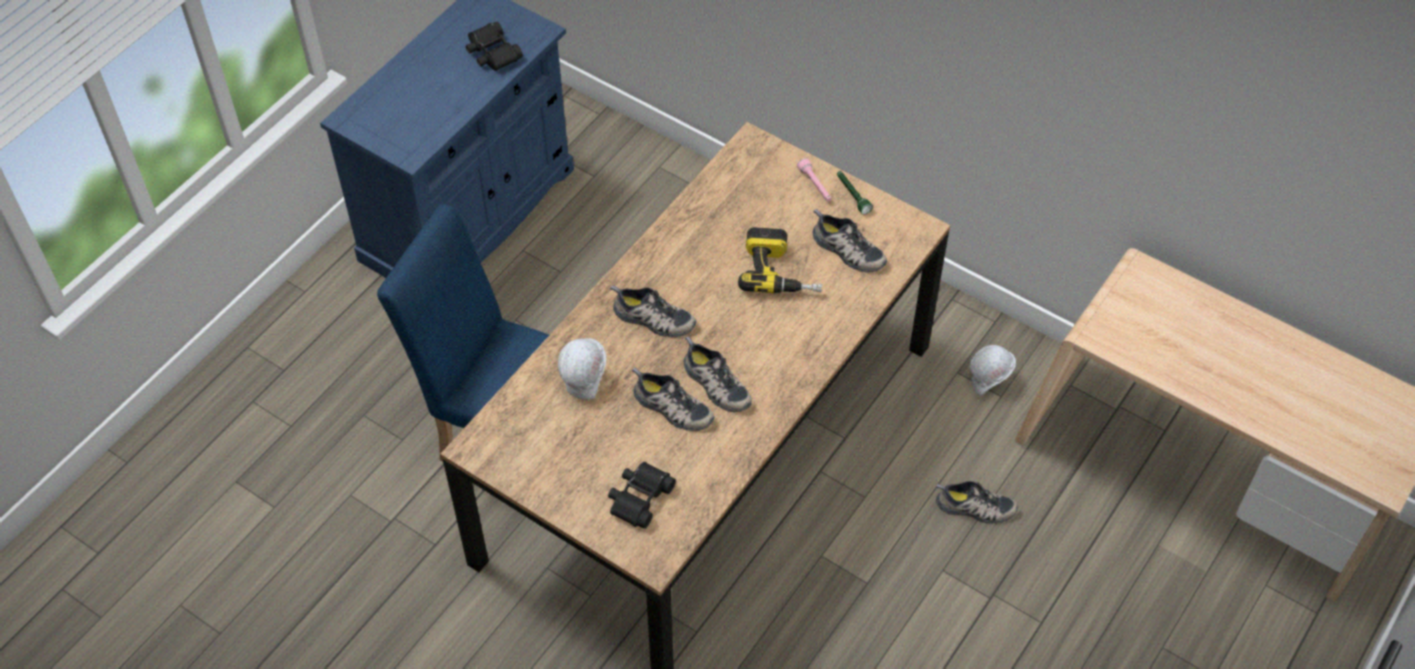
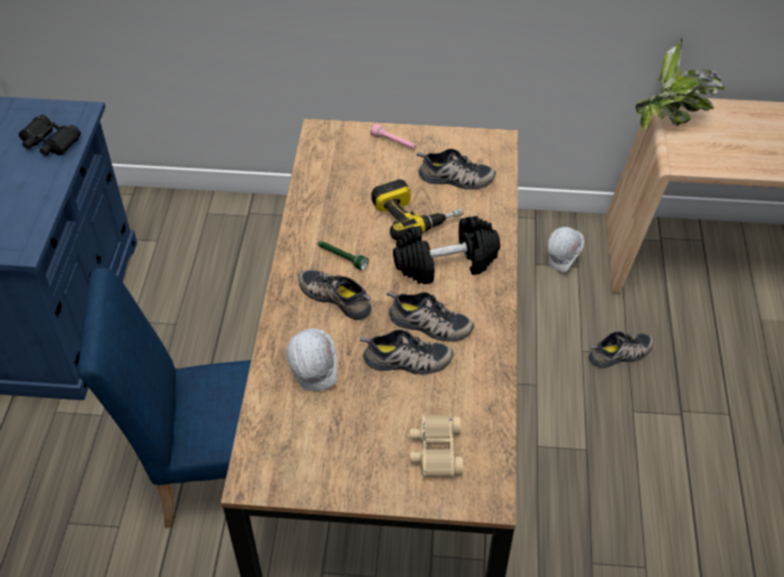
camera: 30 degrees left, 5 degrees down
black binoculars [608,462,676,529] -> beige binoculars [410,415,463,477]
shoe [610,285,696,337] -> shoe turned 135 degrees counterclockwise [298,270,372,320]
green flashlight [837,171,873,214] -> green flashlight moved to [318,241,368,270]
none -> black dumbbell [393,216,500,284]
none -> potted plant [636,39,725,130]

